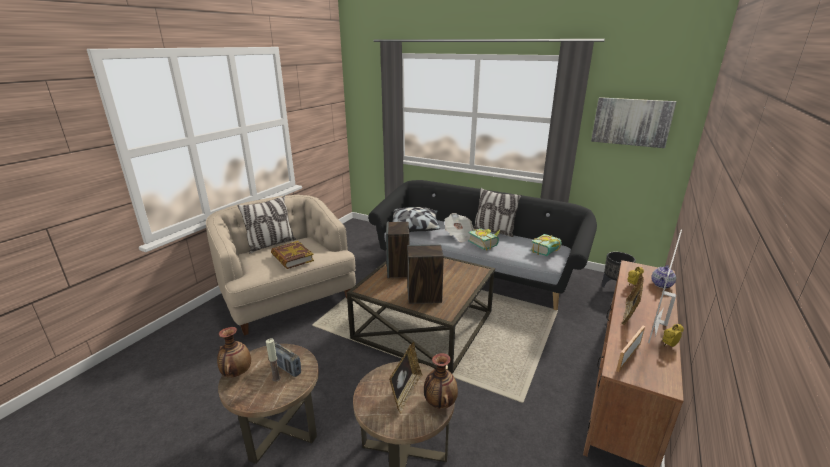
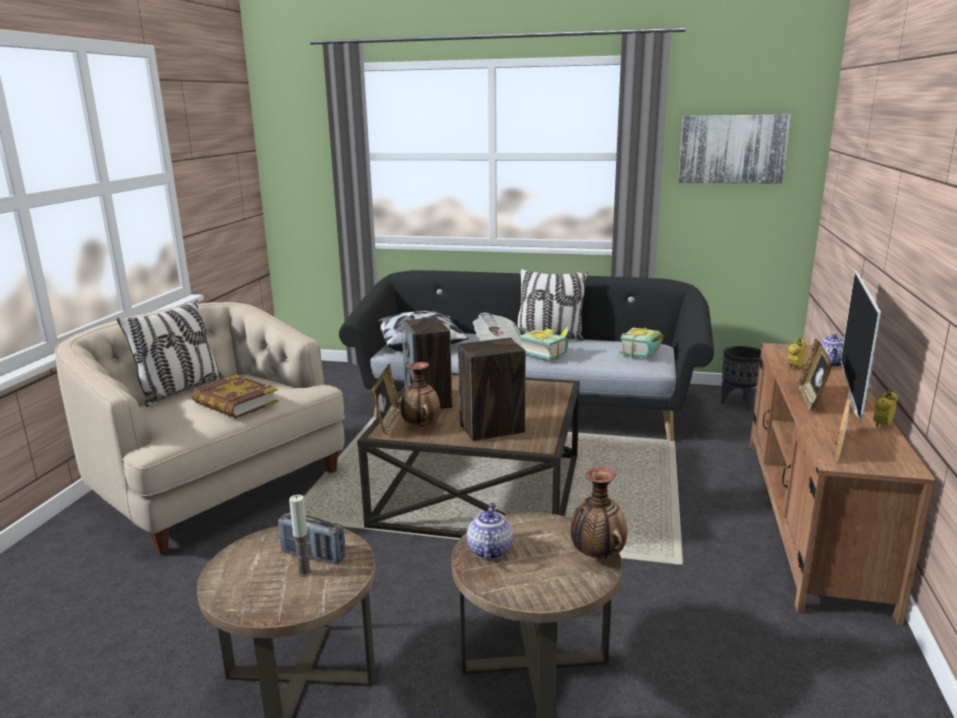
camera: 15 degrees left, 5 degrees down
vase [217,327,251,378] -> vase moved to [401,362,441,427]
picture frame [389,342,423,414] -> picture frame moved to [371,364,401,435]
none -> teapot [467,503,513,560]

